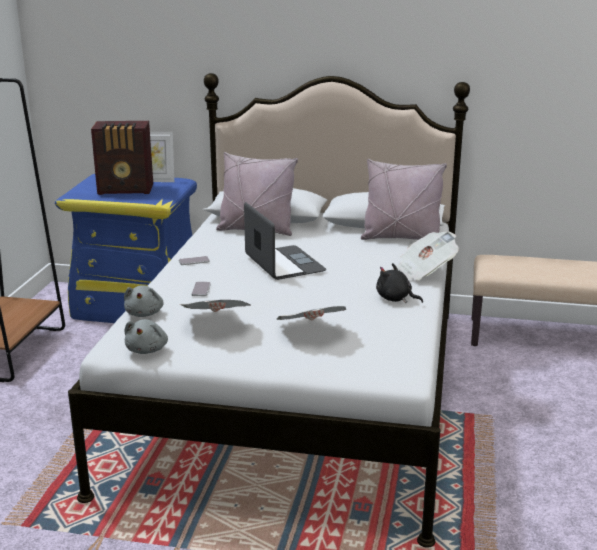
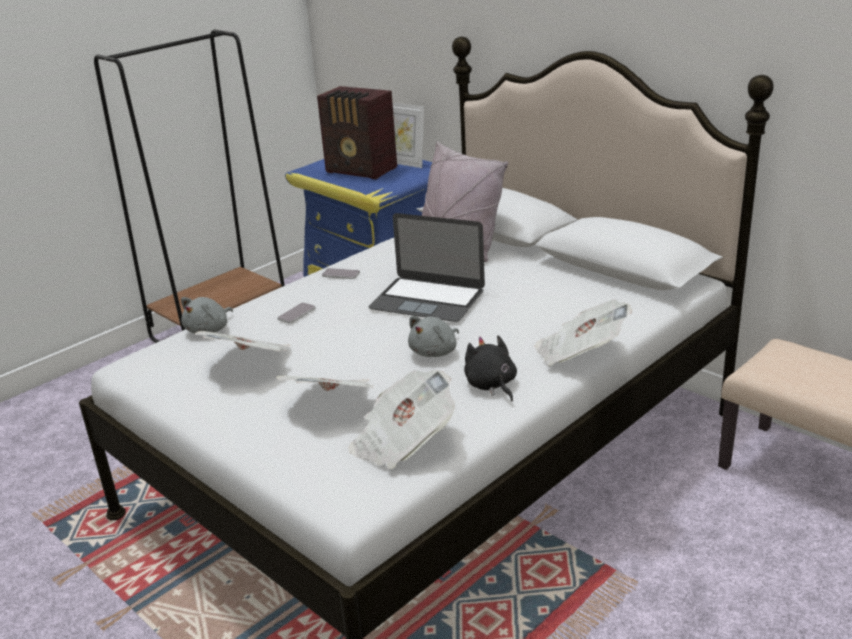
camera: 35 degrees right, 5 degrees up
grey plush toy [124,319,168,354] -> grey plush toy moved to [408,316,459,357]
laptop [244,202,326,280] -> laptop turned 105 degrees clockwise [369,213,485,322]
purple pillow [361,159,447,240] -> none
none -> newspaper [348,370,455,469]

